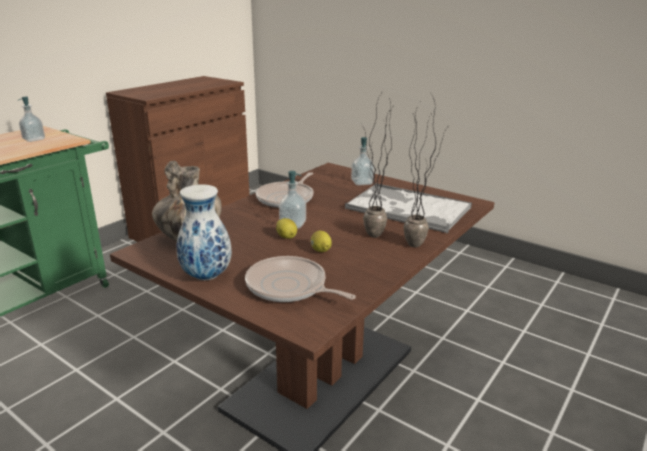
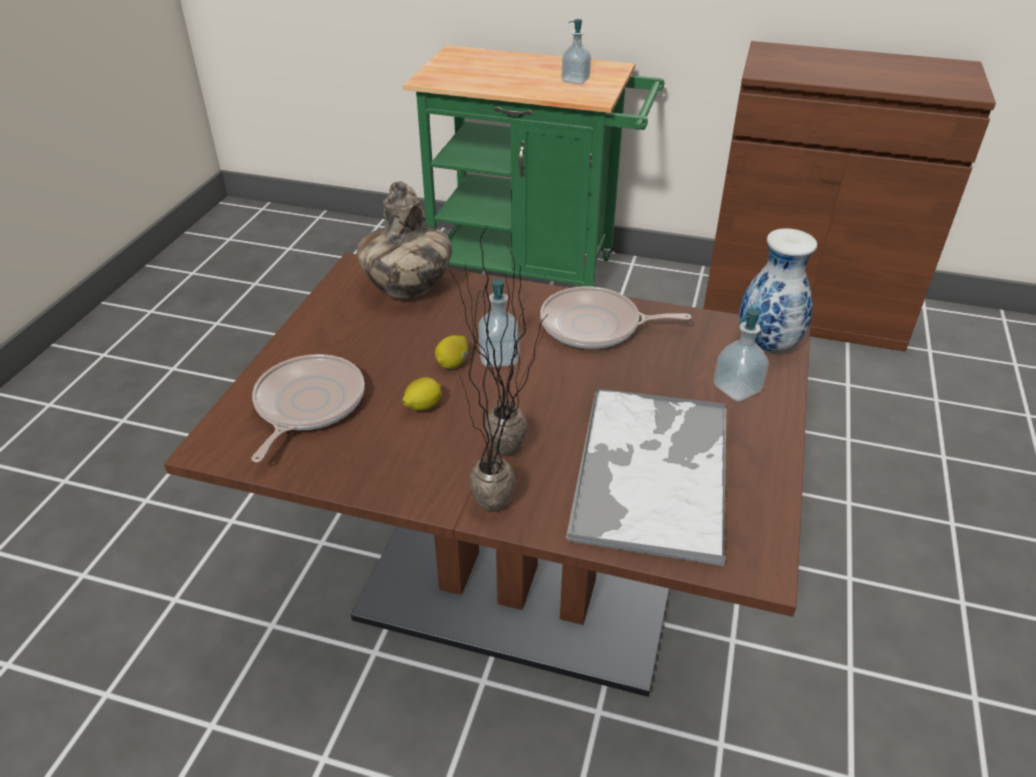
camera: 70 degrees right, 15 degrees up
vase [177,184,232,280] -> vase moved to [739,228,817,352]

